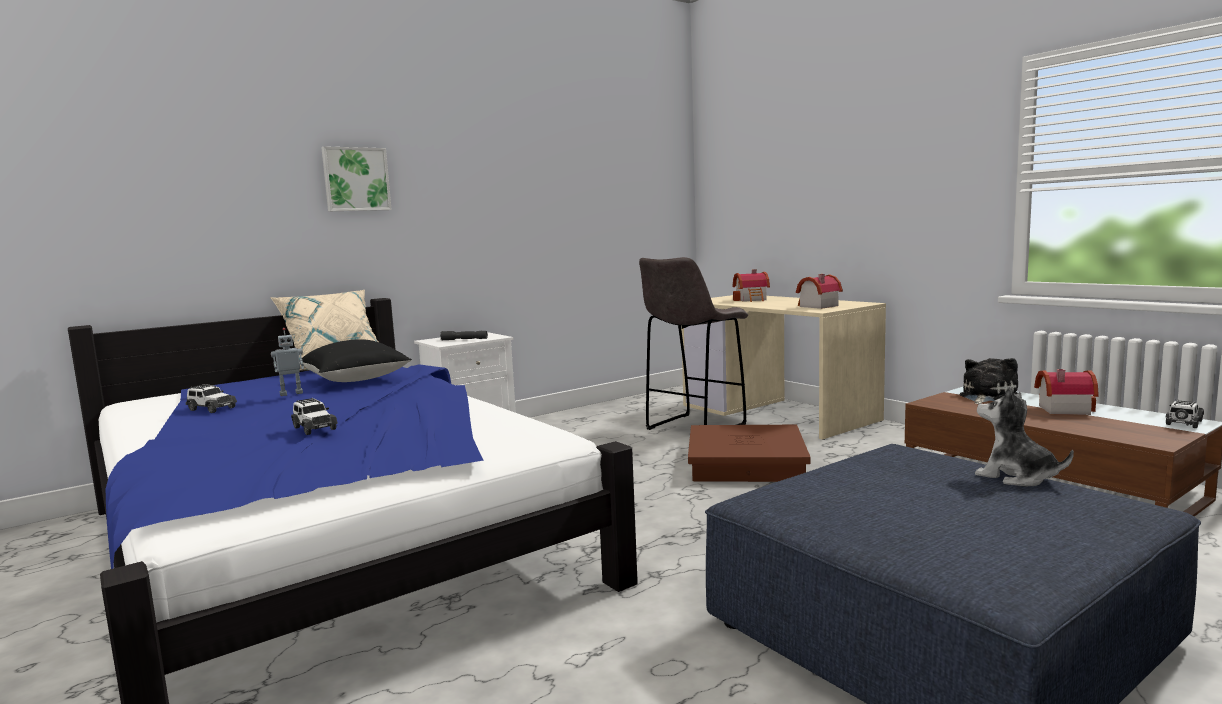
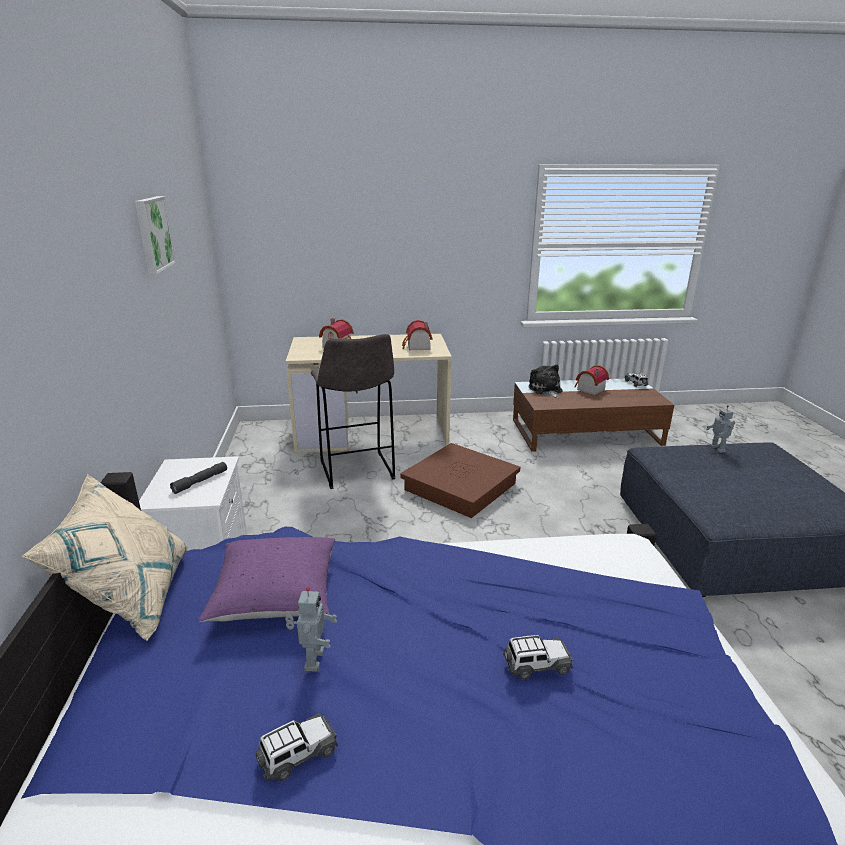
camera: 60 degrees left, 15 degrees up
black pillow [299,339,412,382] -> purple pillow [198,537,335,622]
picture [321,146,392,211] -> picture moved to [135,196,176,275]
plush toy [975,386,1074,486] -> toy robot [706,405,735,453]

